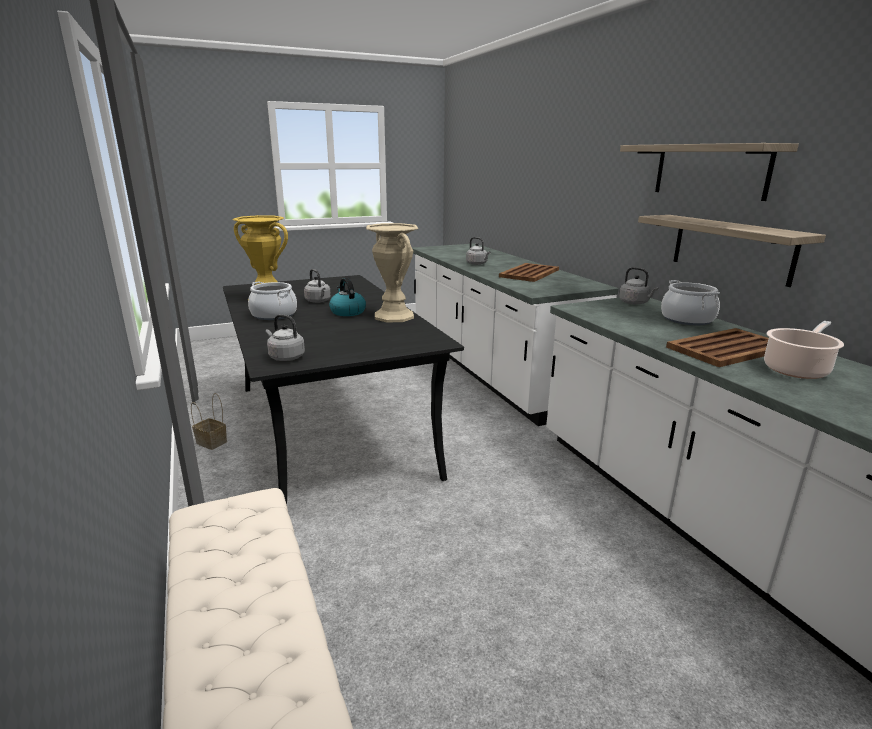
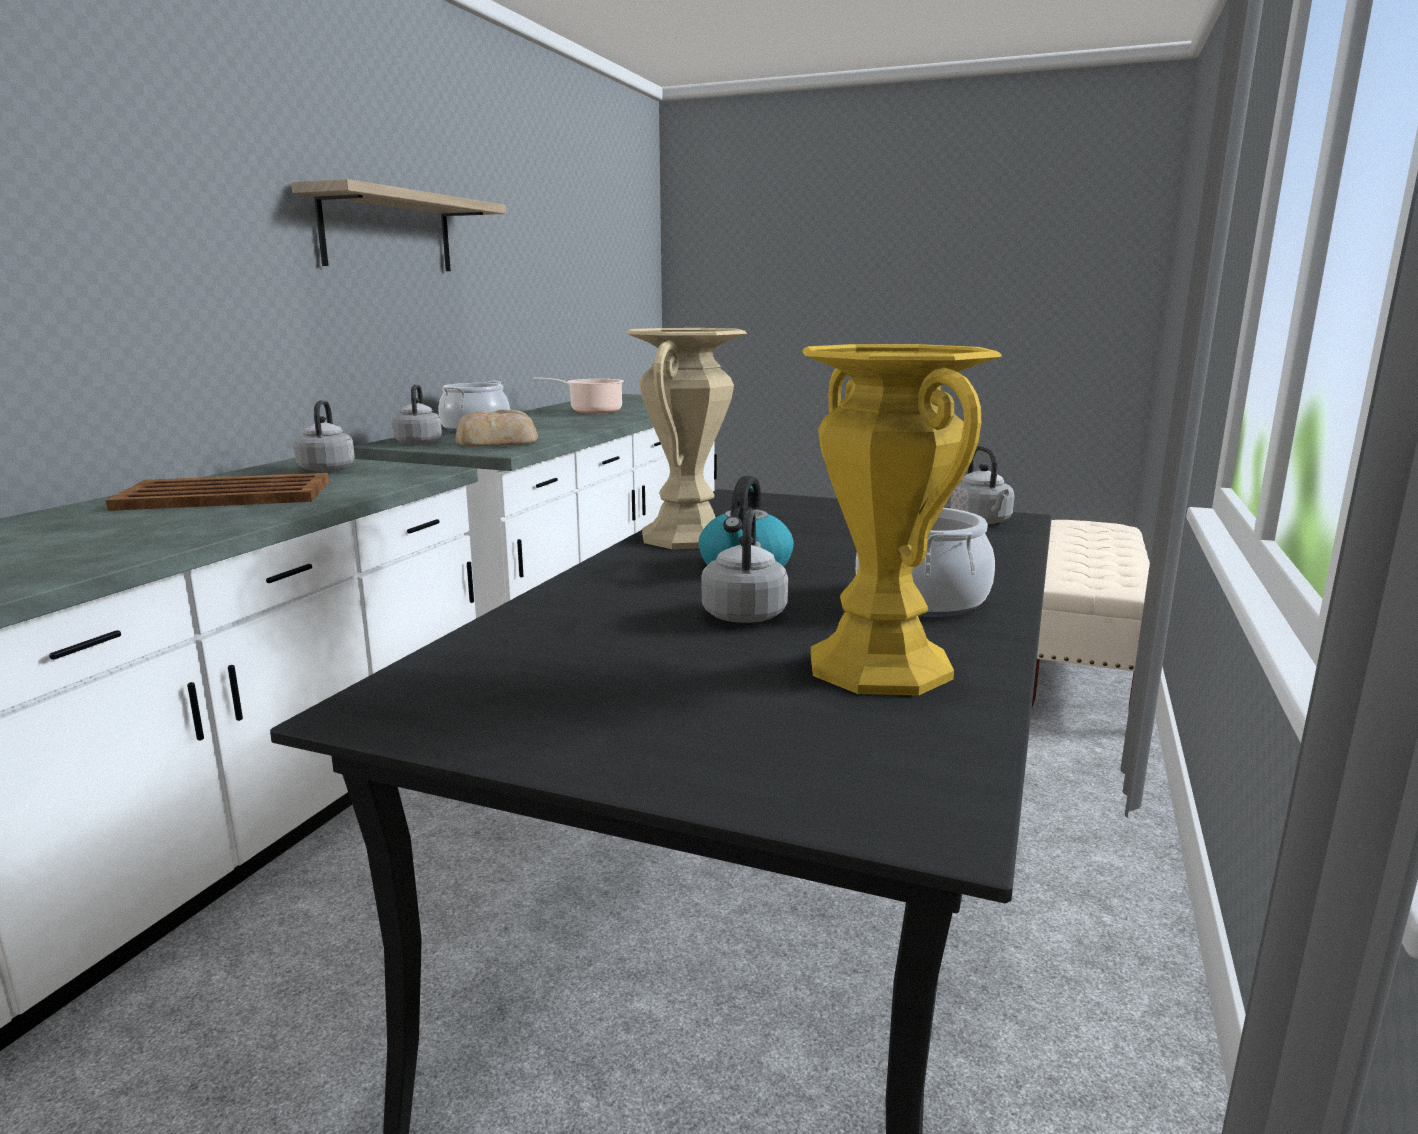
camera: 135 degrees left, 5 degrees down
basket [191,393,227,450] -> none
grey kettle [466,237,491,265] -> grey kettle moved to [293,400,355,472]
shelf [638,215,826,287] -> none
brown tray [666,328,769,367] -> none
none -> bread [456,410,538,447]

